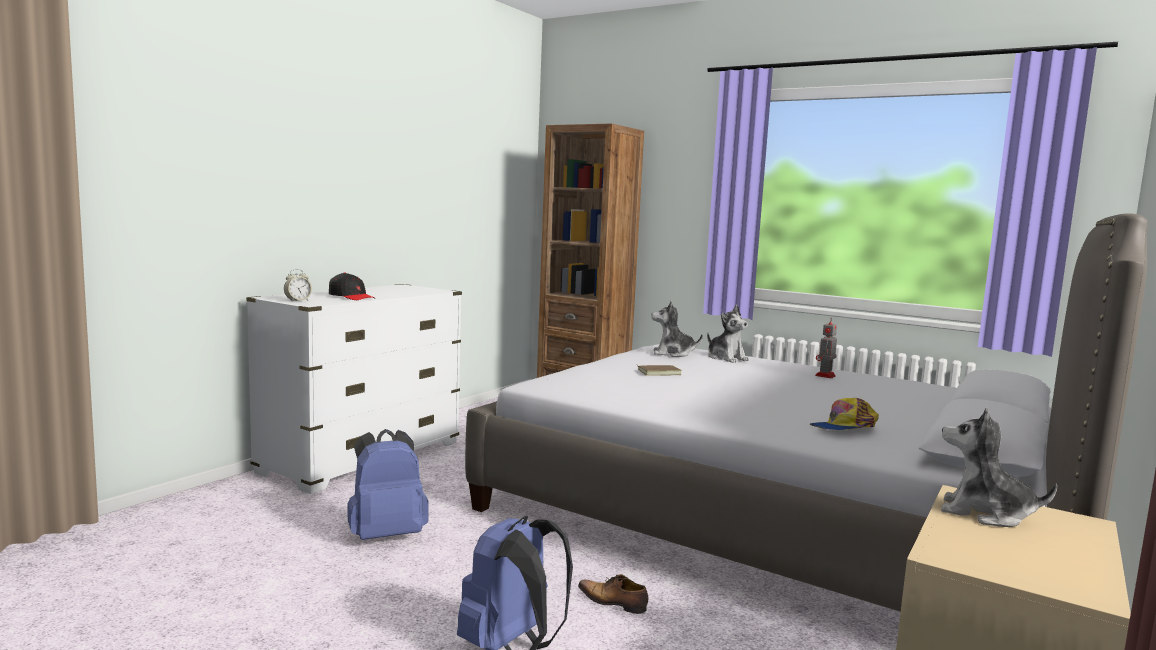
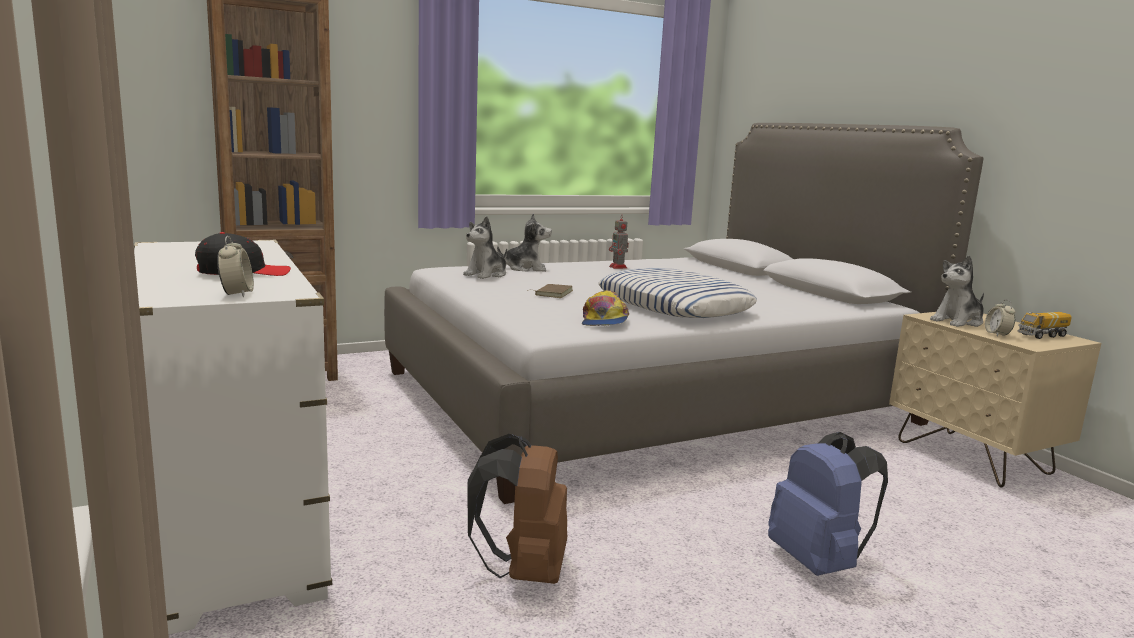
camera: 60 degrees left, 5 degrees up
blue backpack [347,429,429,540] -> brown backpack [467,434,567,584]
shoe [578,574,648,614] -> none
cap [810,398,879,430] -> cap moved to [582,290,629,326]
none -> pillow [598,268,757,318]
none -> alarm clock [985,299,1015,337]
none -> toy truck [1018,312,1072,339]

